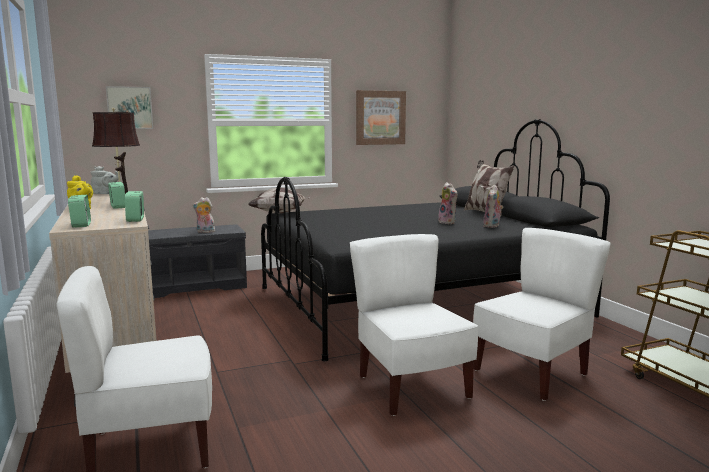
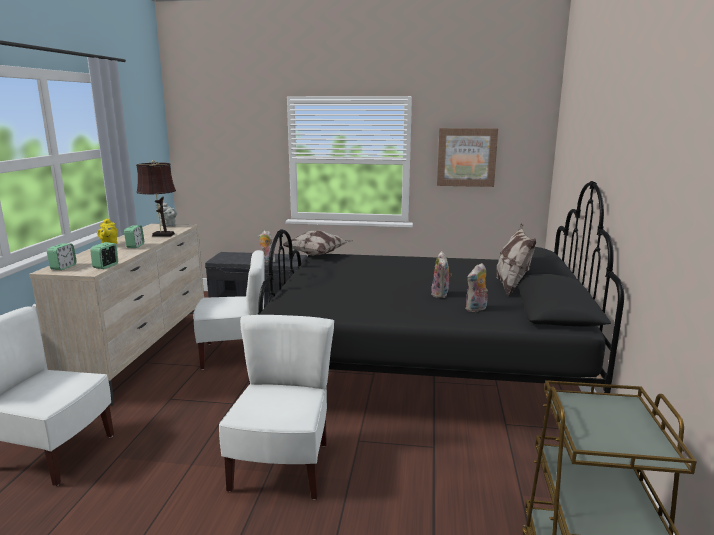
camera: 30 degrees right, 5 degrees up
picture [106,86,153,129] -> none
white chair [473,228,611,401] -> white chair moved to [193,250,265,370]

